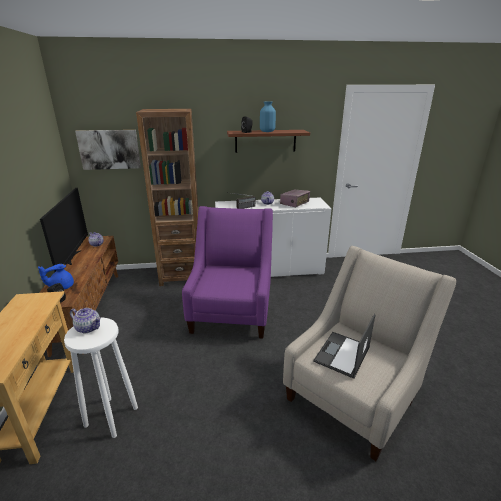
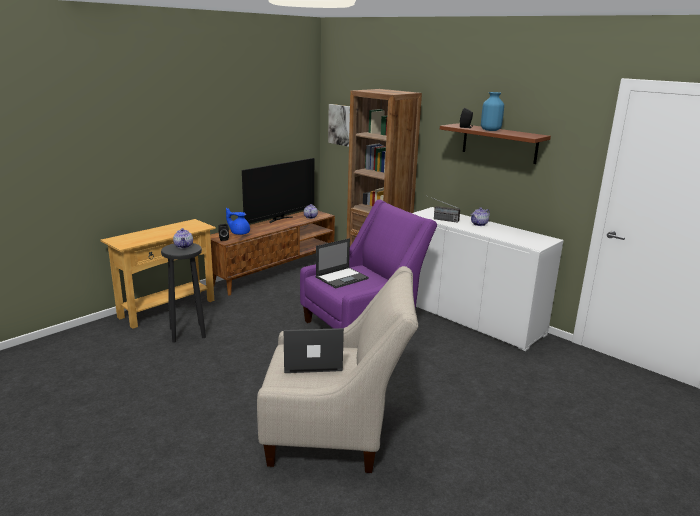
camera: 50 degrees right, 5 degrees down
white stool [64,318,138,438] -> black stool [161,243,206,343]
radio [280,189,310,207] -> none
none -> laptop [316,238,369,288]

